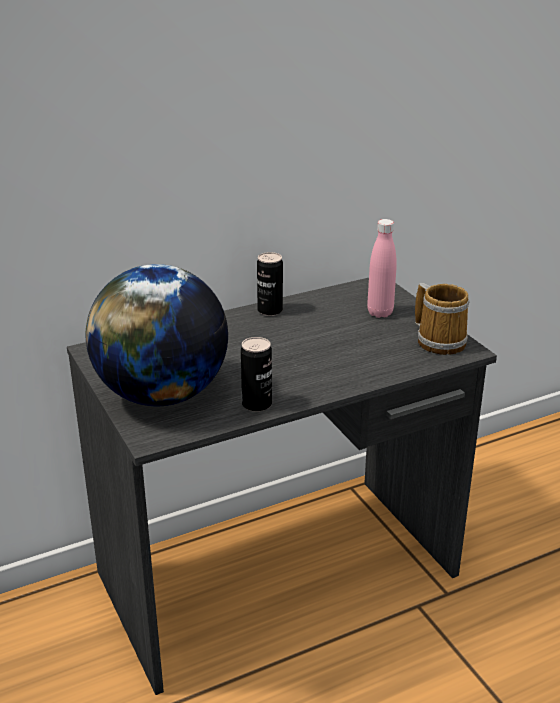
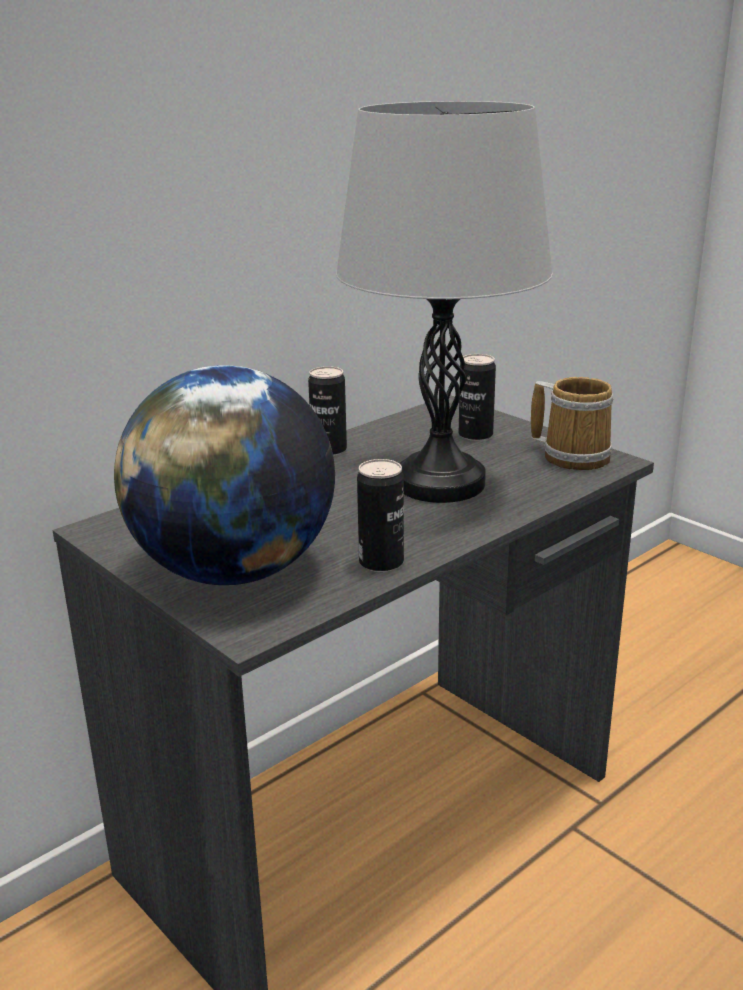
camera: 15 degrees left, 5 degrees down
pink bottle [367,219,397,318] -> can [459,354,496,441]
none -> grey table lamp [336,101,553,503]

